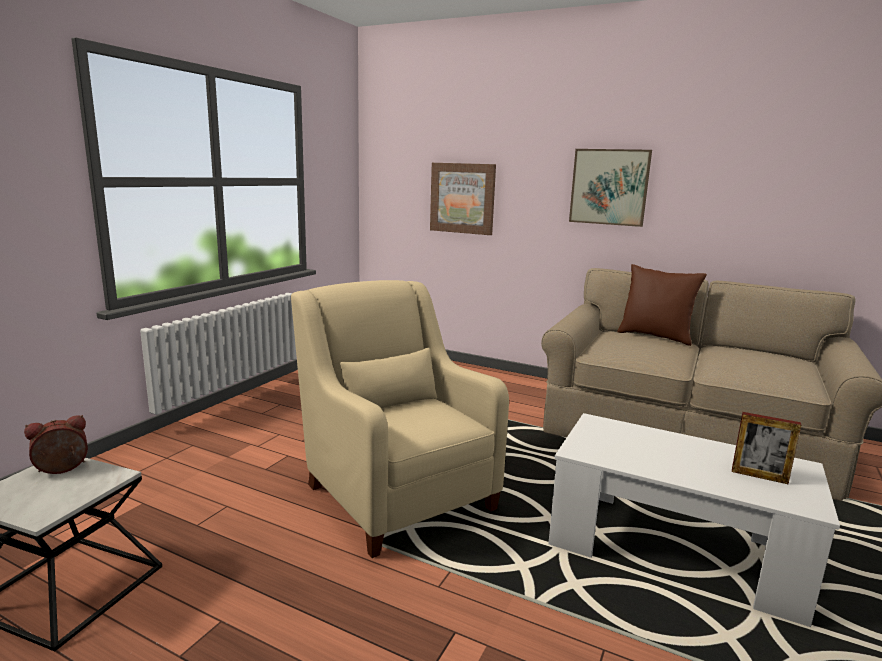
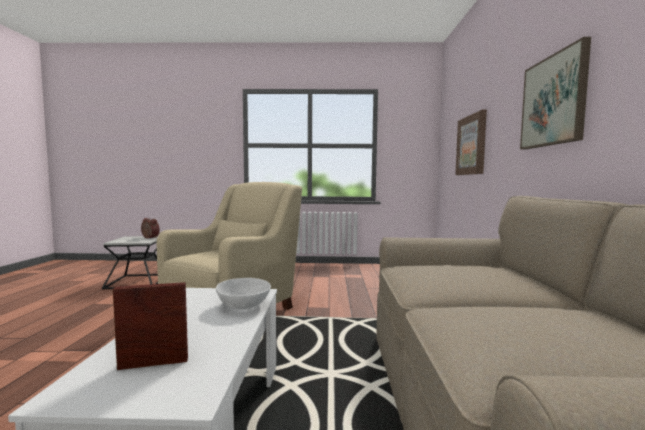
camera: 65 degrees right, 10 degrees down
brown pillow [617,264,707,346] -> none
picture frame [732,412,801,484] -> picture frame turned 75 degrees clockwise [113,282,188,370]
none -> white bowl [216,278,271,309]

